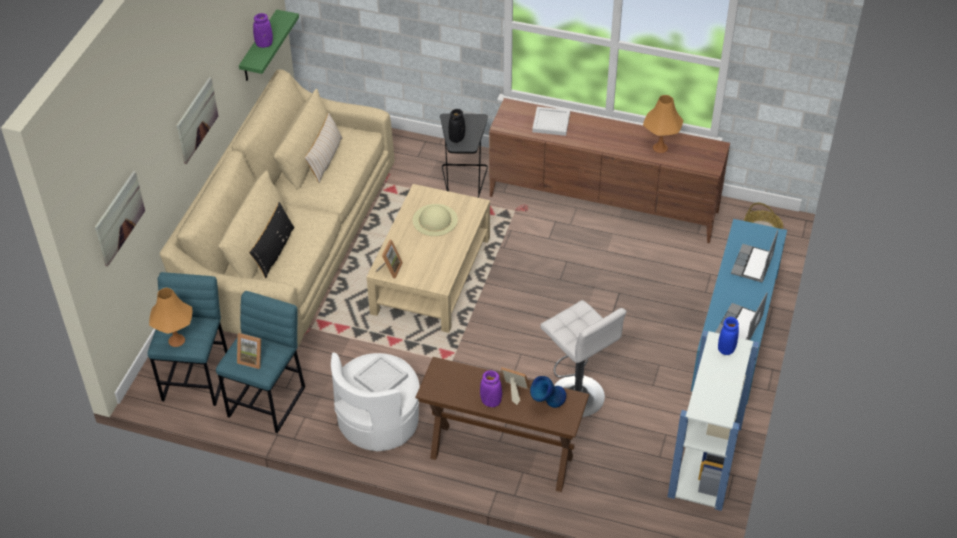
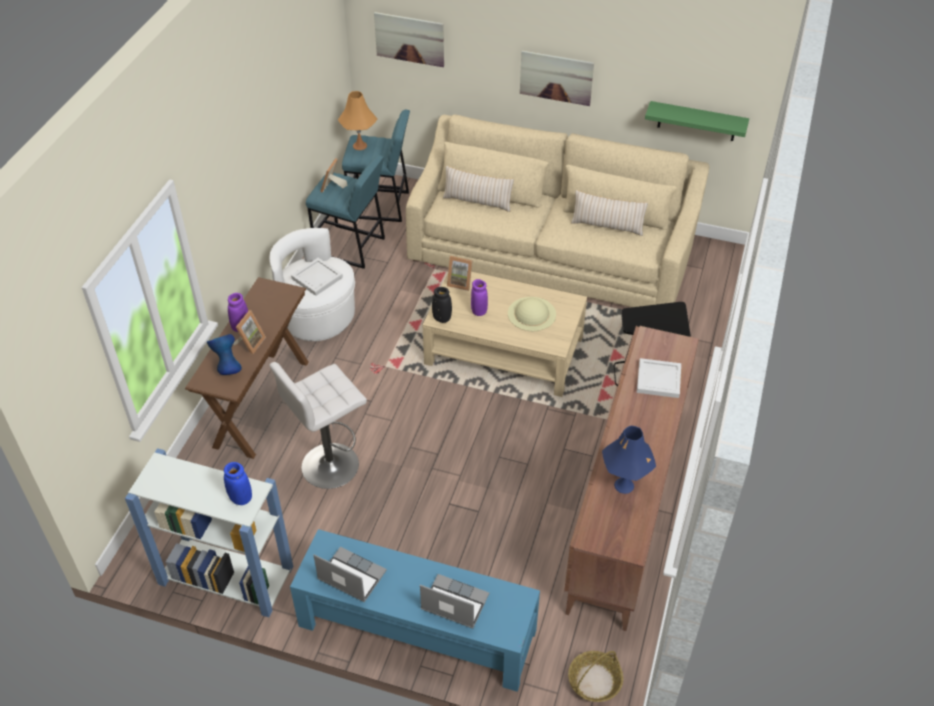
camera: 90 degrees right, 0 degrees up
black pillow [249,202,294,278] -> beige pillow [443,166,514,212]
purple vase [253,13,273,48] -> purple vase moved to [471,279,488,316]
black vase [449,109,465,143] -> black vase moved to [432,287,452,323]
orange table lamp [643,95,683,153] -> blue table lamp [602,426,656,494]

